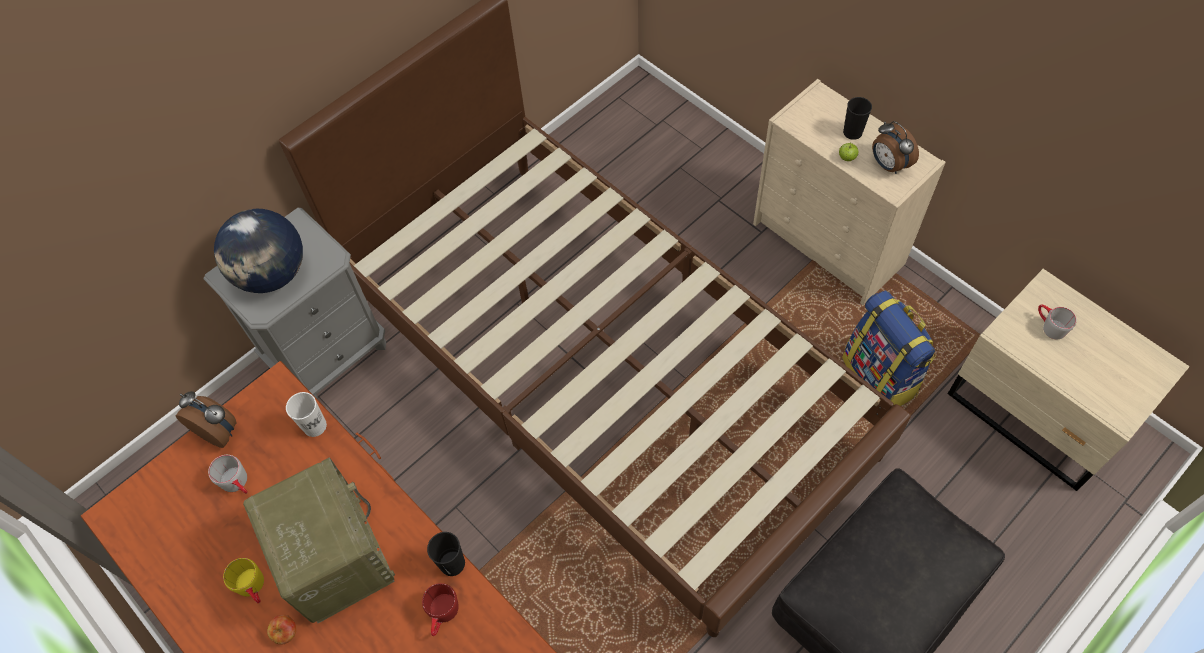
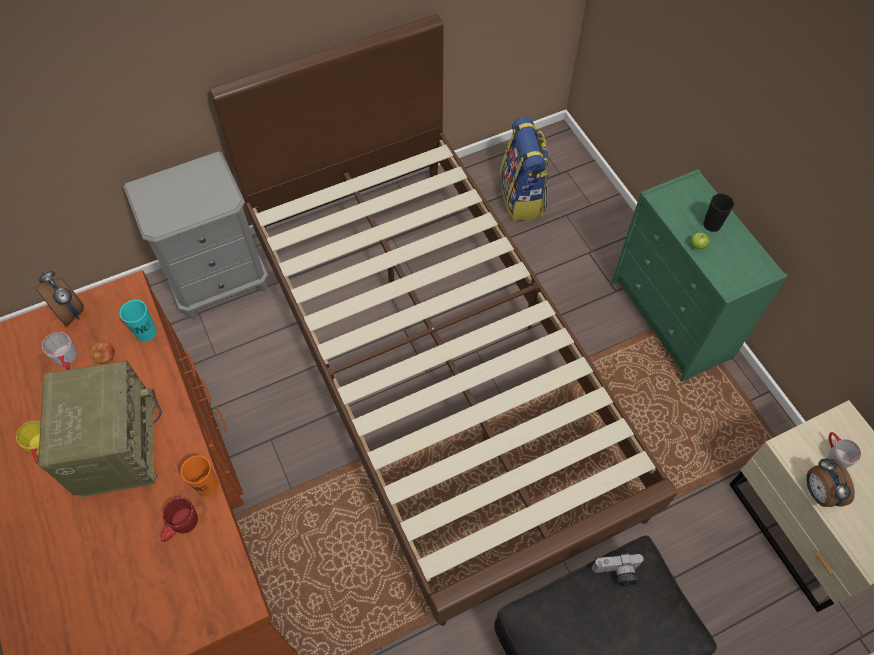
camera: 15 degrees right, 0 degrees up
globe [214,209,303,293] -> none
apple [267,615,296,645] -> apple moved to [91,341,115,364]
white cup [286,392,327,437] -> turquoise cup [120,300,157,341]
black cup [427,532,465,576] -> orange cup [181,455,219,497]
beige dresser [753,79,946,305] -> green dresser [611,169,788,382]
backpack [842,290,936,406] -> backpack moved to [500,117,549,221]
alarm clock [872,121,919,174] -> alarm clock moved to [806,458,855,507]
none -> camera [592,553,644,586]

